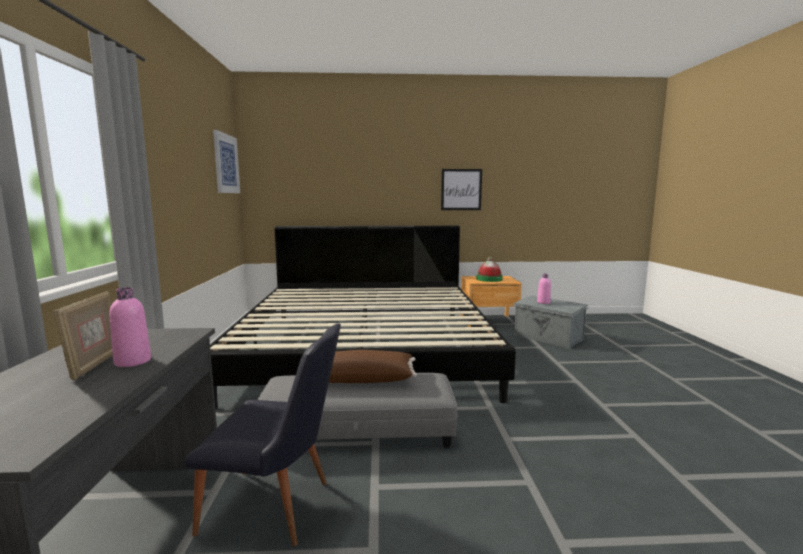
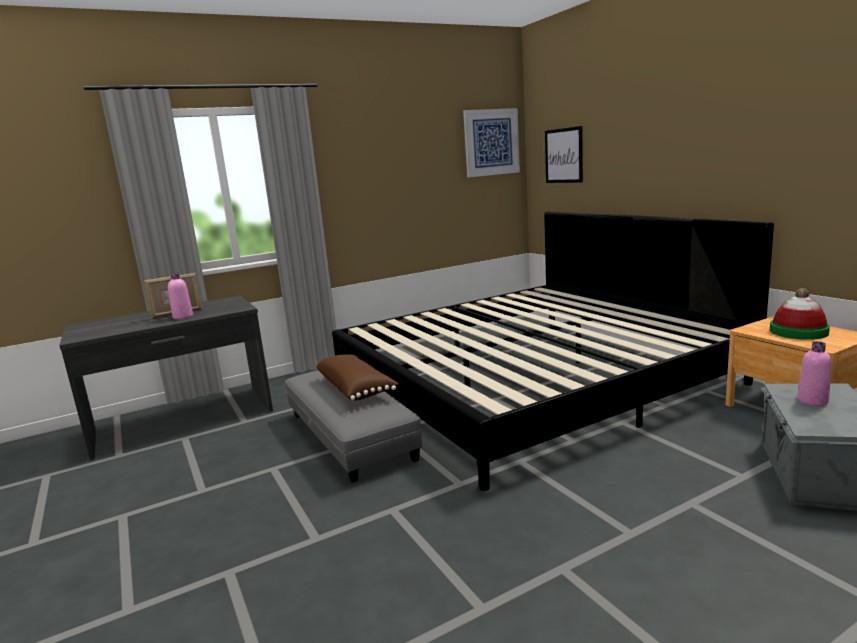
camera: 65 degrees right, 5 degrees up
black chair [184,323,341,546] -> none
picture [441,169,482,210] -> picture moved to [545,126,583,183]

